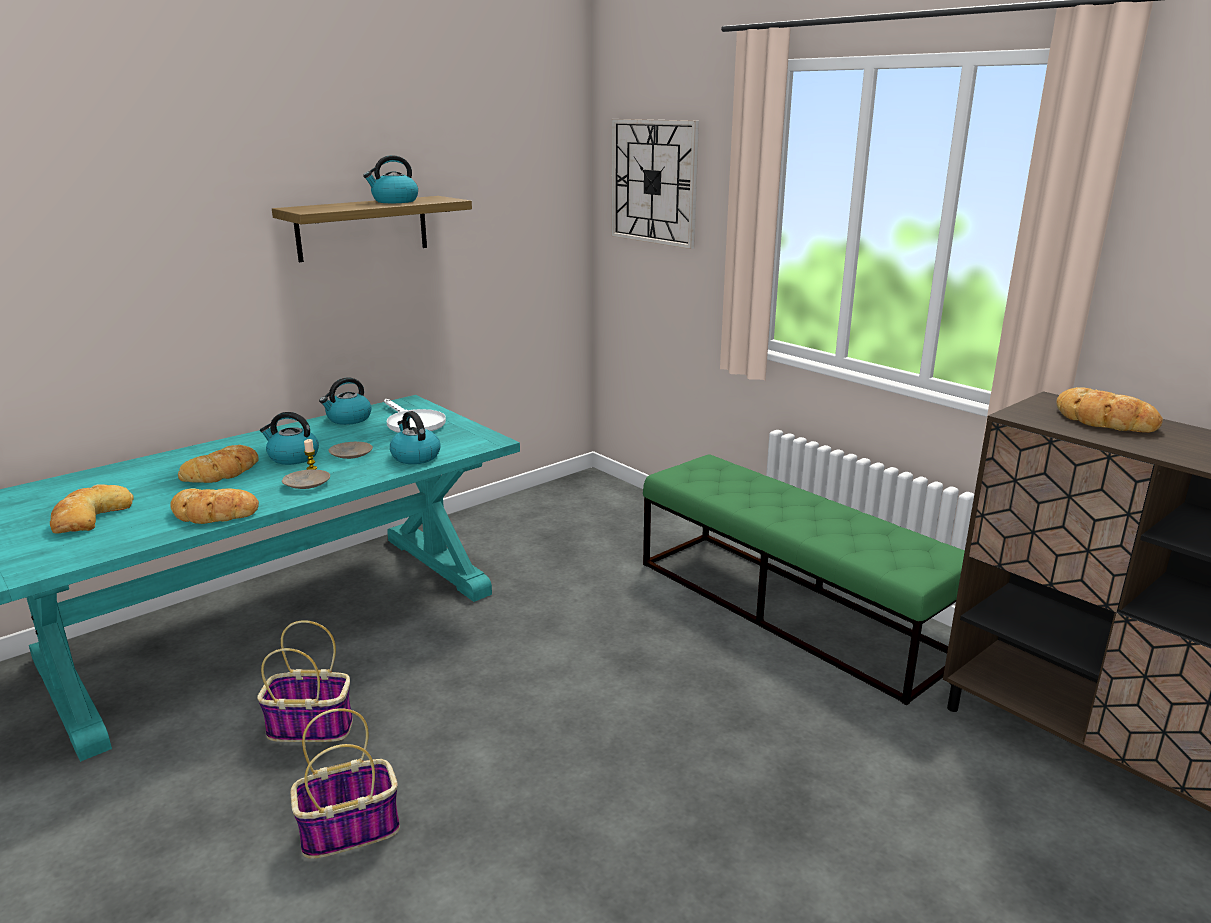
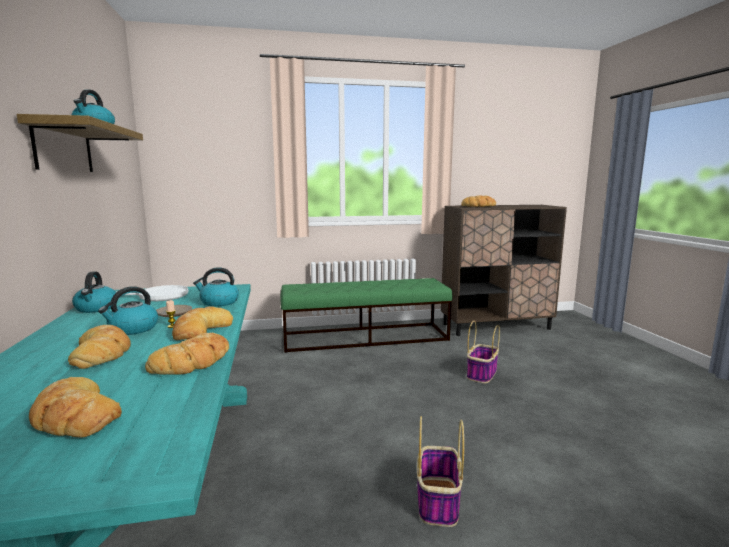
camera: 60 degrees left, 10 degrees down
basket [257,620,353,742] -> basket moved to [467,321,500,383]
beige plate [282,469,330,489] -> bread [172,306,233,340]
wall clock [611,119,699,249] -> none

